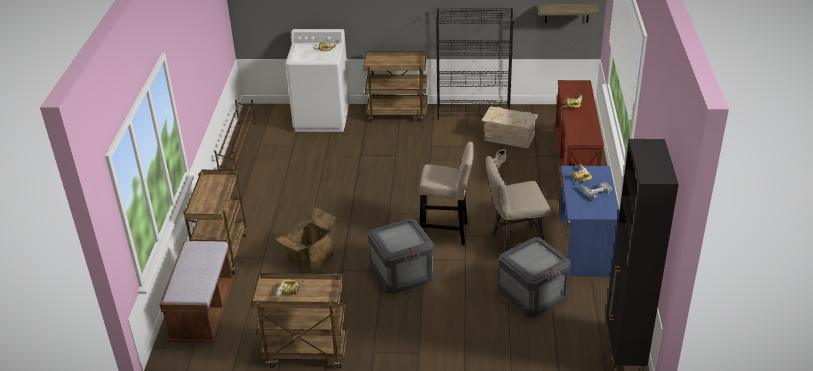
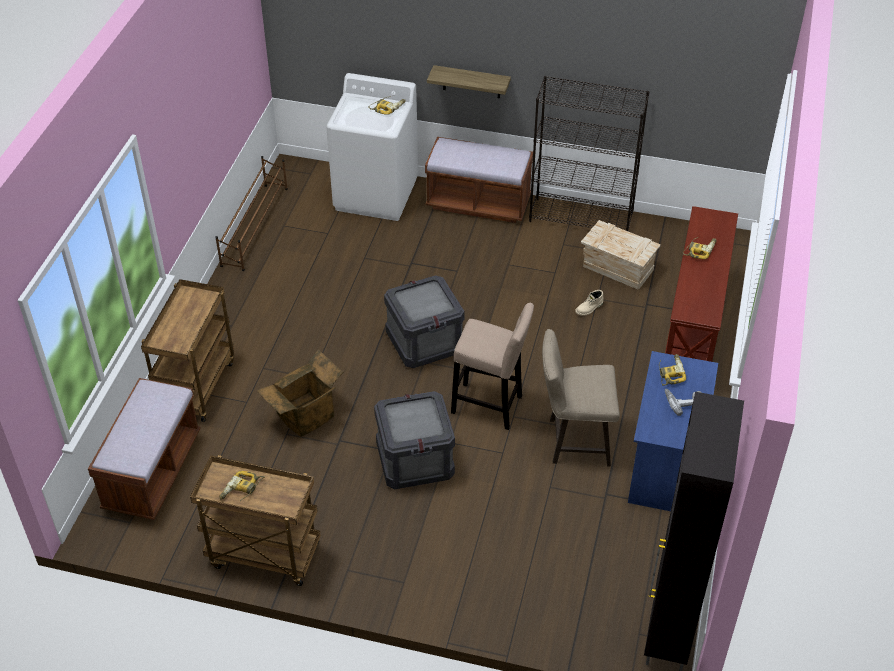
camera: 10 degrees right, 10 degrees up
brown cart [363,51,428,122] -> brown bench [425,137,533,223]
crate [498,237,571,318] -> crate moved to [384,275,464,368]
shelf [538,4,599,23] -> shelf moved to [427,65,511,98]

